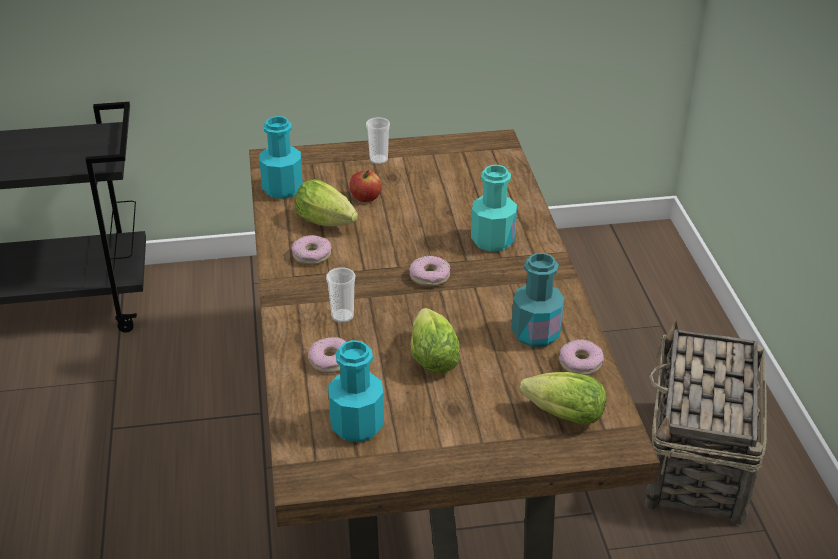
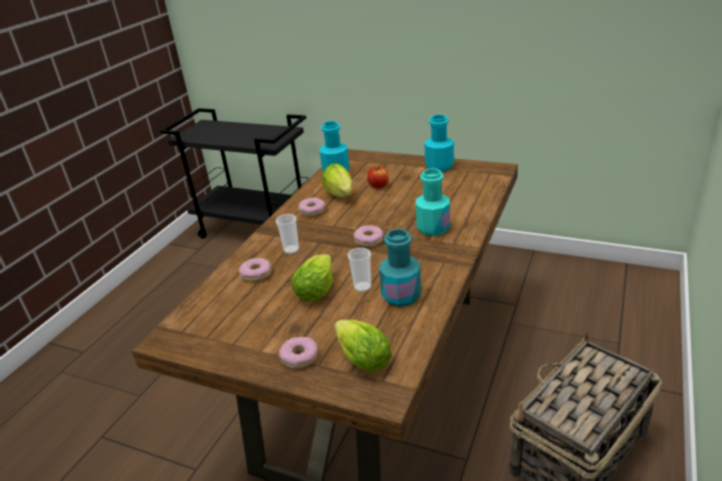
camera: 35 degrees right, 5 degrees down
turquoise bottle [328,340,384,442] -> turquoise bottle moved to [424,115,454,172]
cup [366,117,390,164] -> cup moved to [347,248,371,292]
donut [559,339,604,375] -> donut moved to [279,337,318,369]

